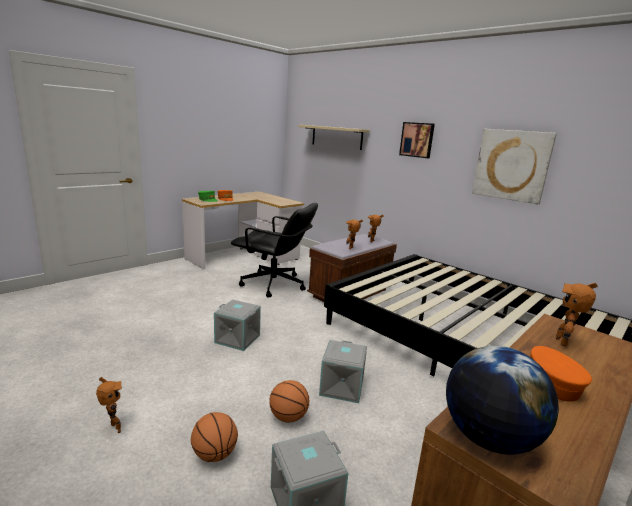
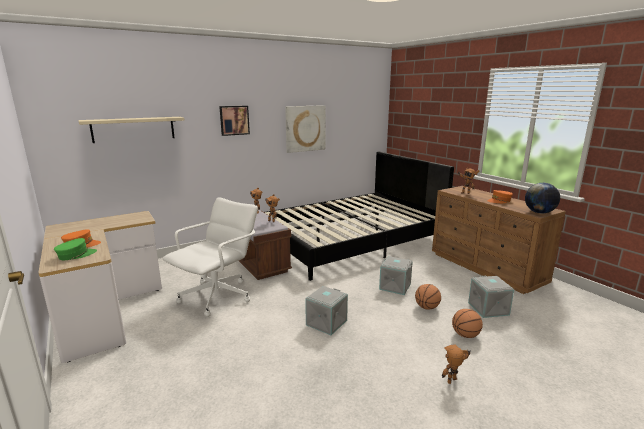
camera: 75 degrees left, 0 degrees up
black office chair [231,203,318,298] -> white office chair [162,197,258,317]

